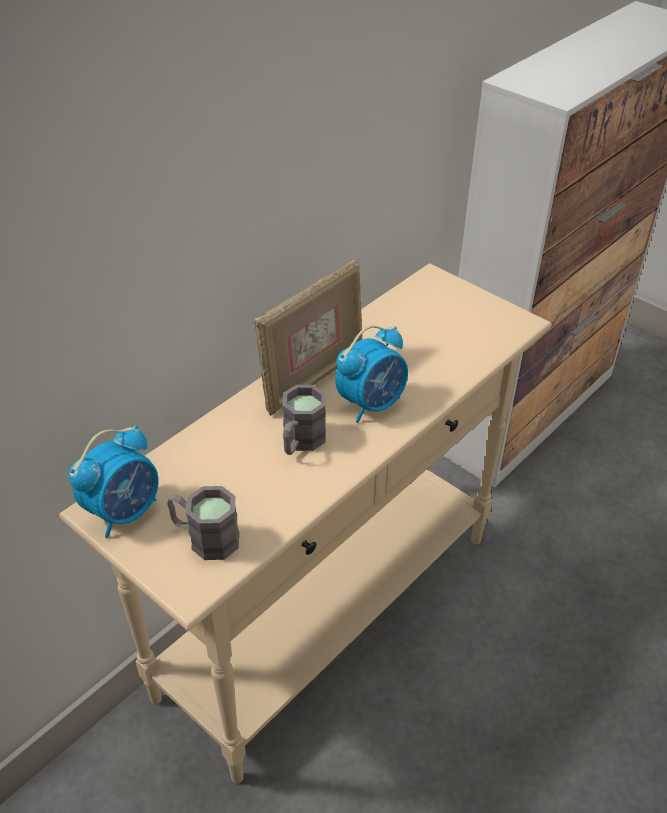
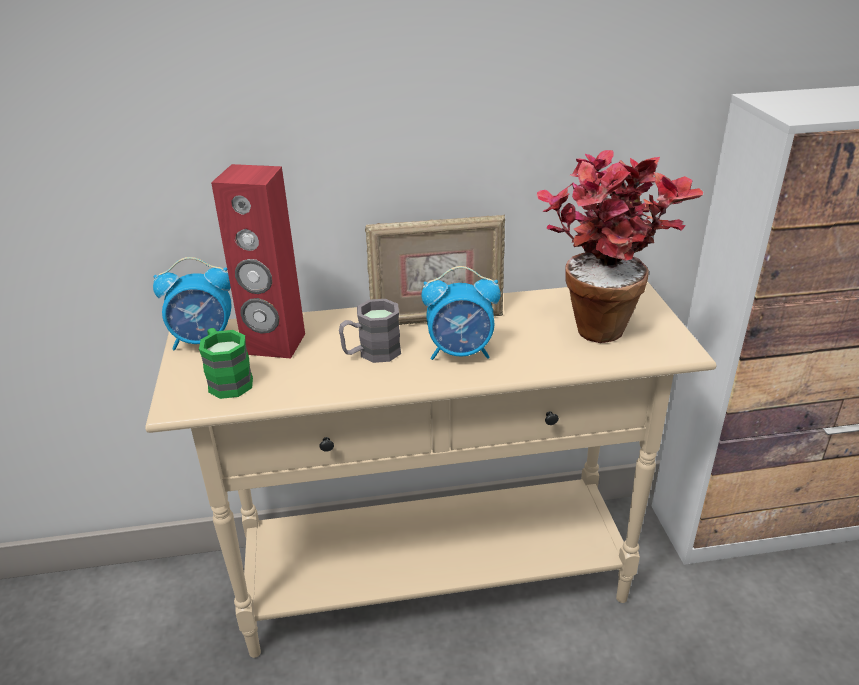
camera: 40 degrees right, 10 degrees down
grey mug [167,486,239,560] -> green mug [199,328,253,399]
none -> red speaker [211,164,305,359]
none -> potted plant [537,150,703,343]

